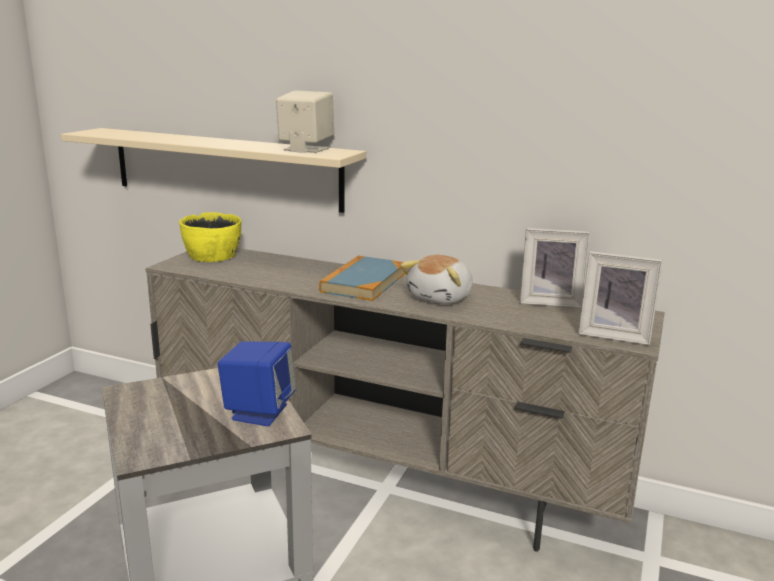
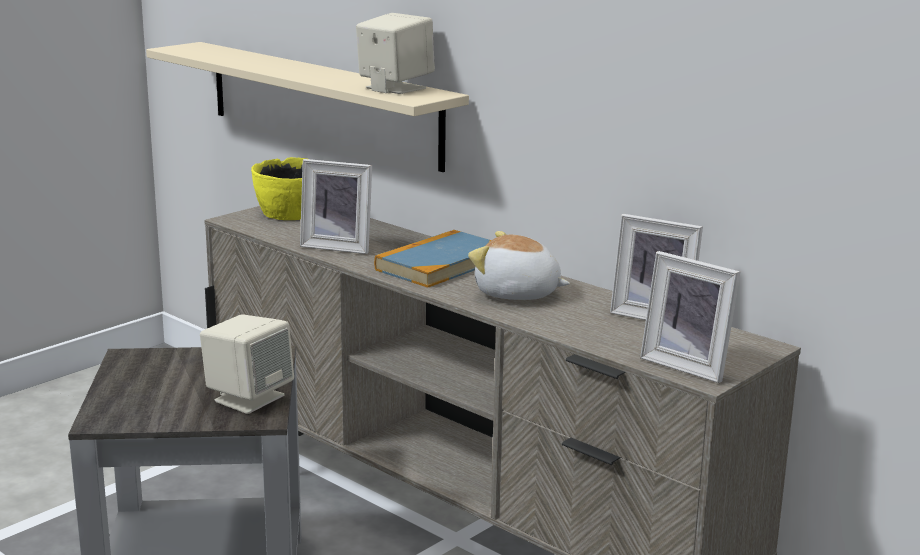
camera: 20 degrees right, 0 degrees up
blue speaker [218,342,296,426] -> beige speaker [200,314,294,414]
plush toy [400,255,473,304] -> plush toy turned 60 degrees clockwise [468,231,570,300]
none -> picture frame [300,159,372,254]

